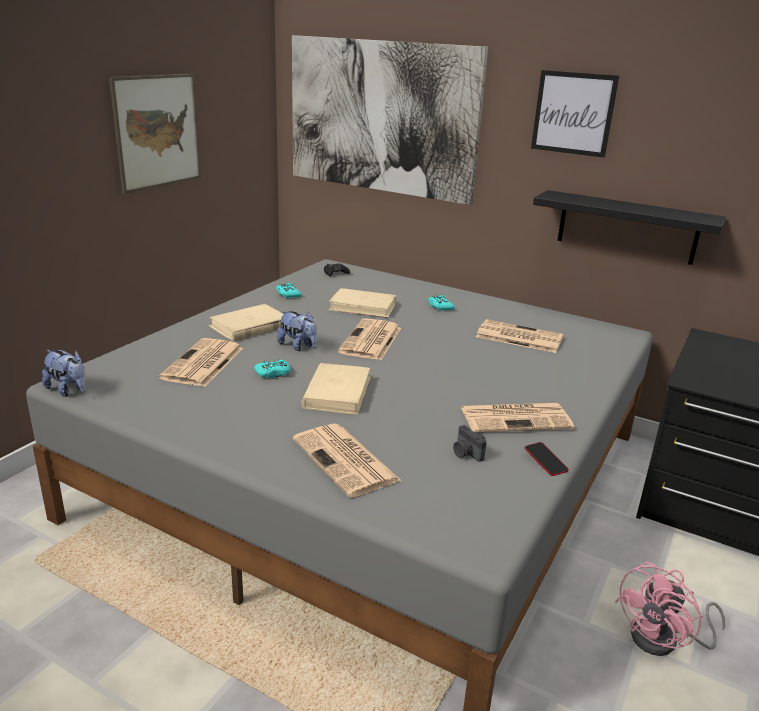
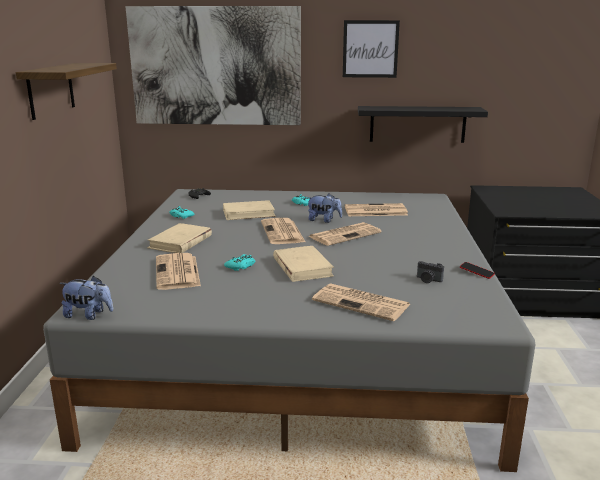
camera: 25 degrees left, 5 degrees down
picture [109,74,201,194] -> shelf [15,63,117,120]
plush toy [277,311,317,351] -> plush toy moved to [307,194,342,223]
newspaper [461,403,574,432] -> newspaper moved to [308,222,382,246]
pink fan [615,562,725,656] -> none

